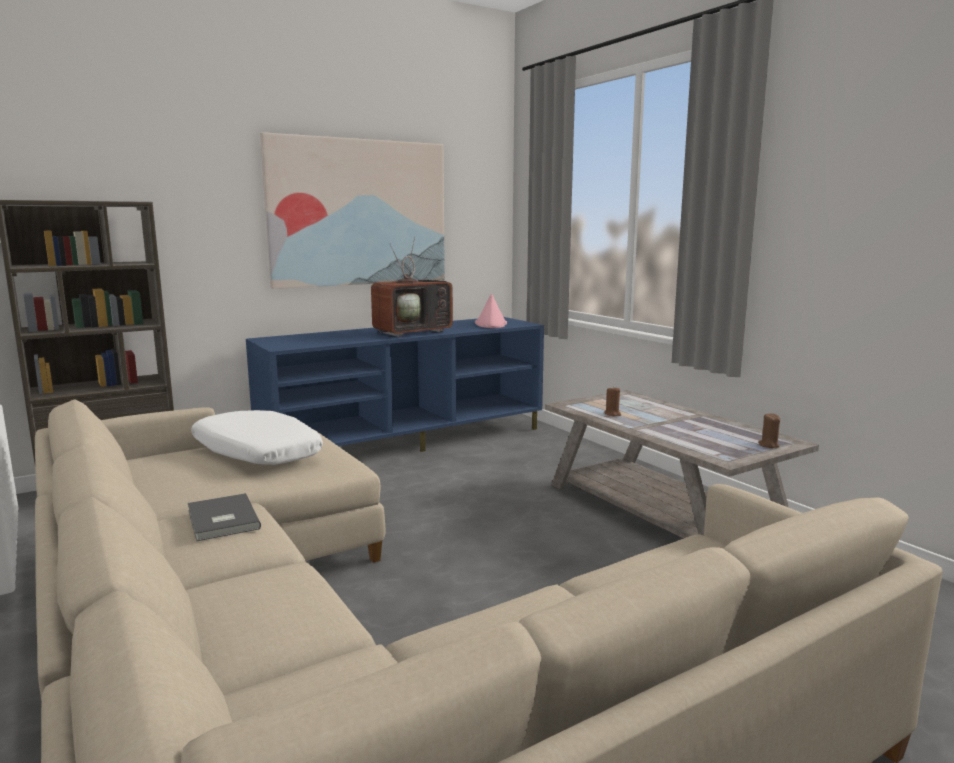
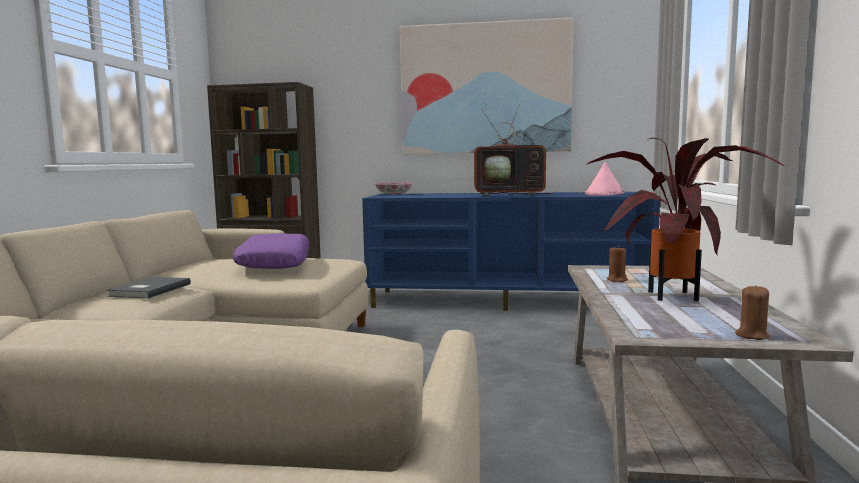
camera: 40 degrees right, 5 degrees down
white pillow [191,410,323,465] -> purple pillow [233,234,309,269]
none -> bowl [374,183,414,195]
none -> potted plant [585,138,784,301]

